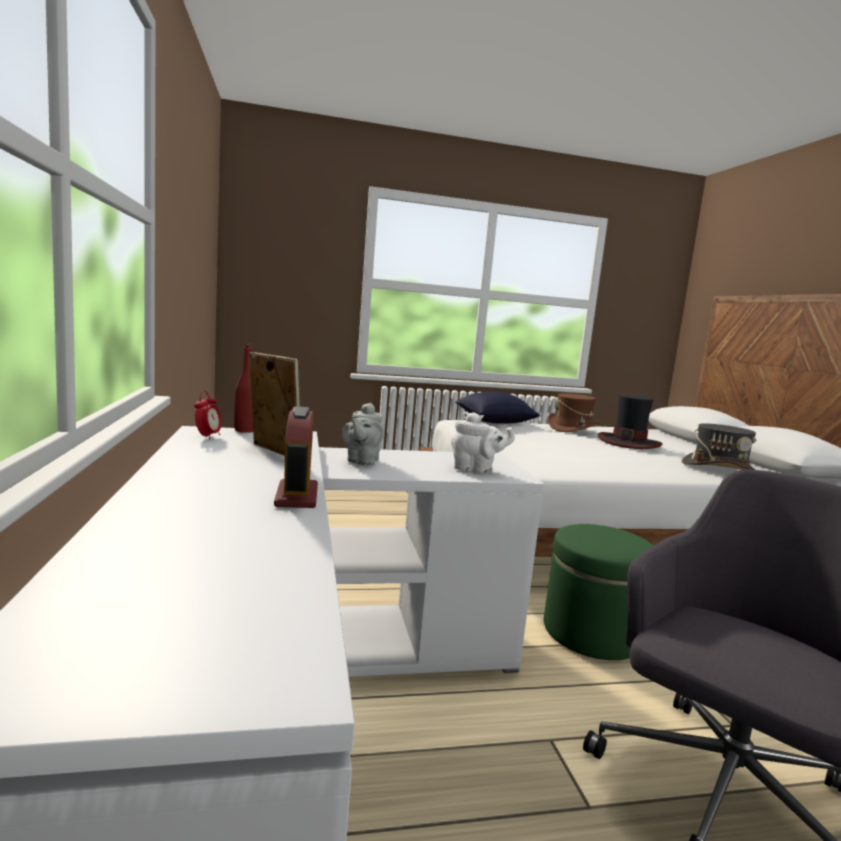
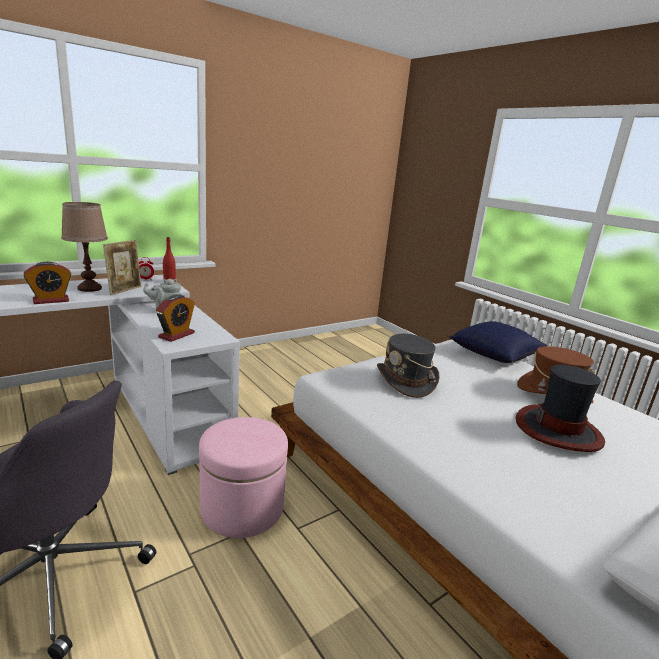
camera: 65 degrees right, 10 degrees up
white teapot [451,412,515,473] -> alarm clock [156,294,195,342]
green ottoman [544,524,654,660] -> pink ottoman [199,417,288,538]
grey hat [682,423,756,470] -> grey hat moved to [377,334,440,398]
none -> brown table lamp [61,202,108,292]

